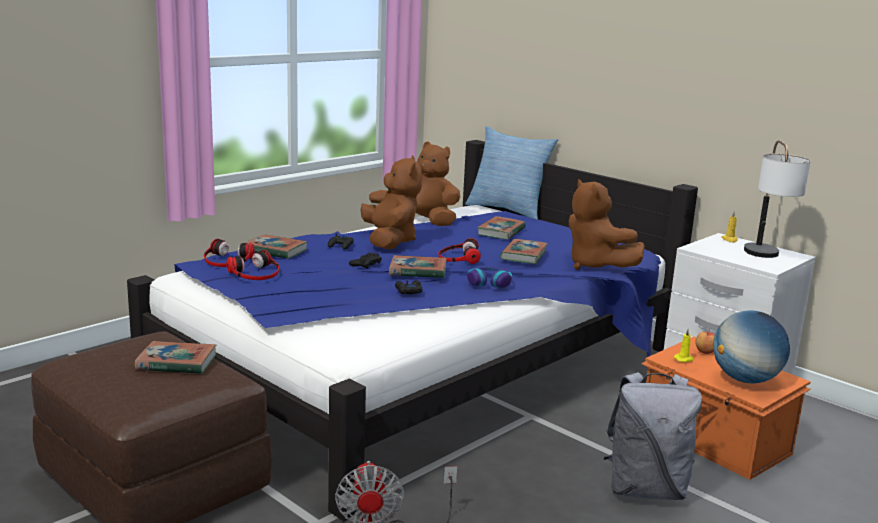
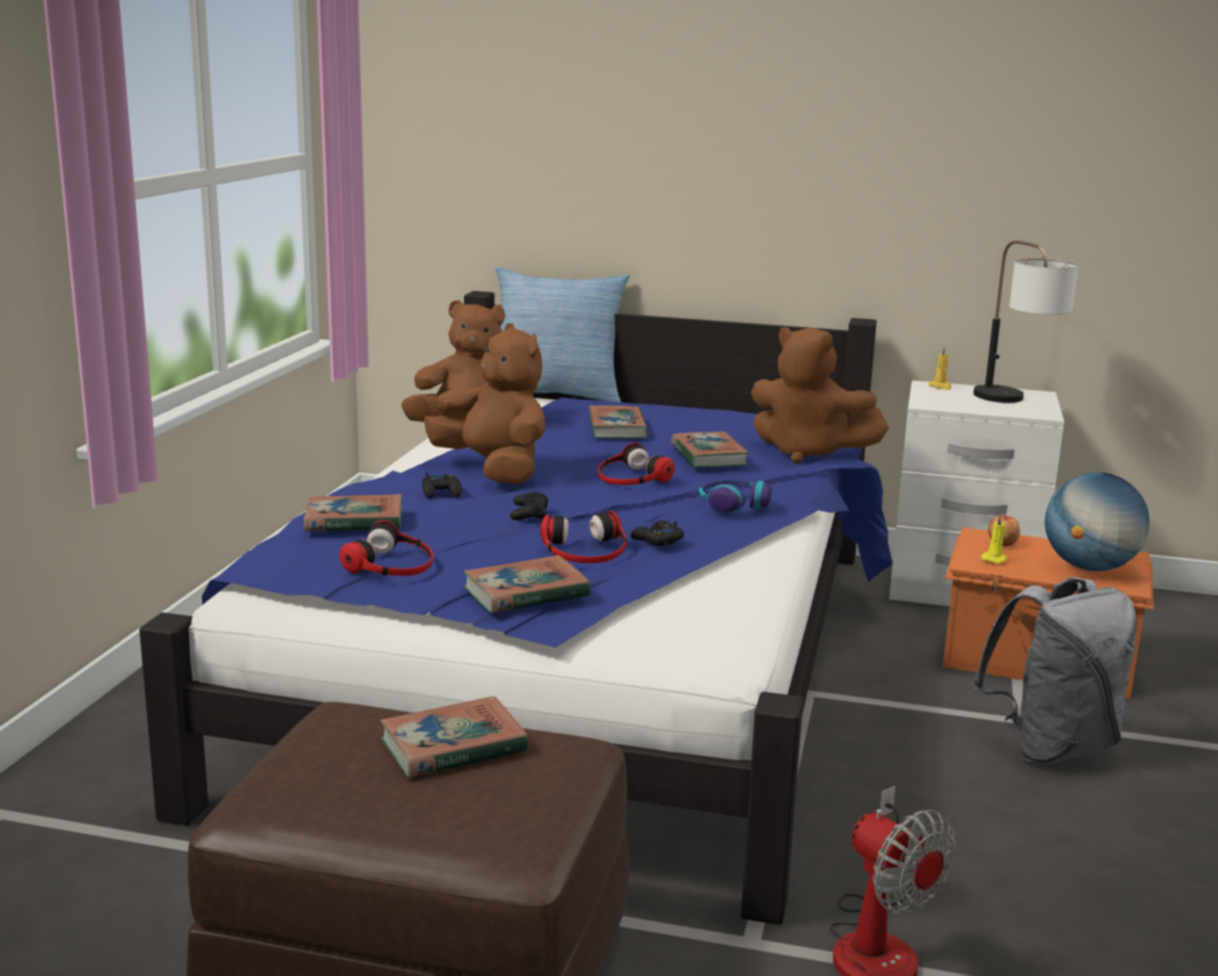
camera: 30 degrees left, 0 degrees up
headphones [204,239,255,267] -> headphones moved to [540,511,627,563]
book [389,255,447,279] -> book moved to [463,555,590,613]

